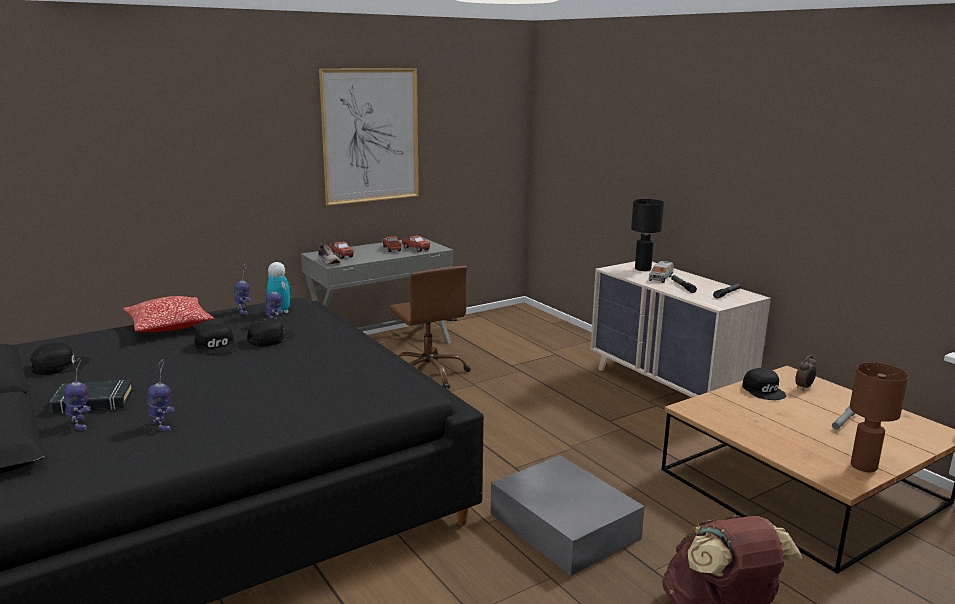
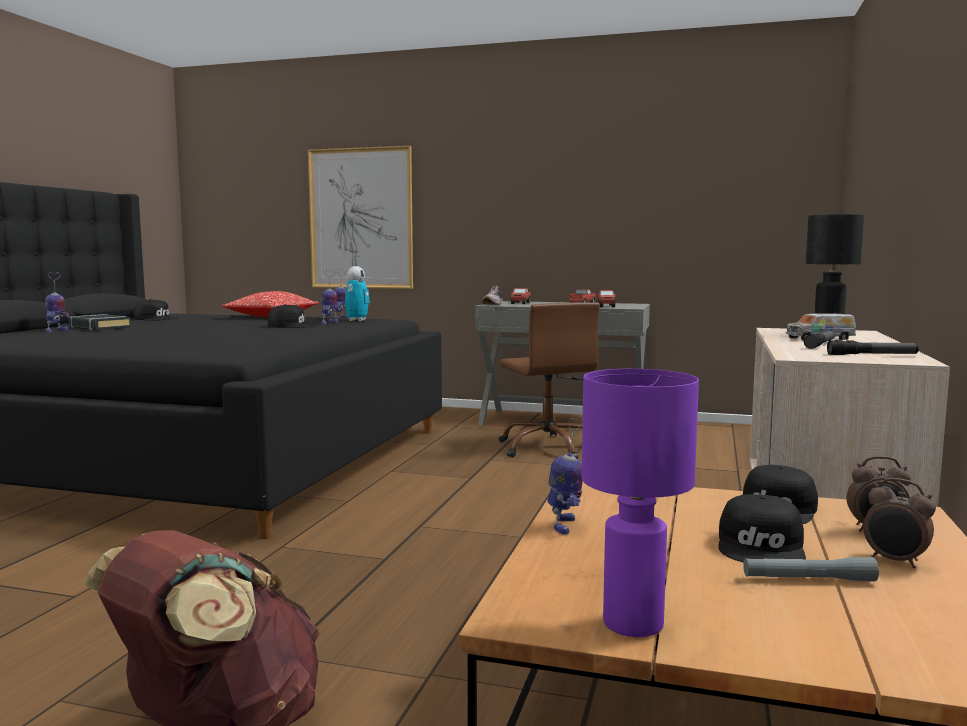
camera: 50 degrees right, 10 degrees down
toy robot [147,359,174,431] -> toy robot moved to [547,417,583,535]
black cap [195,323,238,355] -> black cap moved to [719,494,806,563]
picture [319,68,419,206] -> picture moved to [308,146,413,289]
brown office chair [389,266,470,388] -> brown office chair turned 45 degrees counterclockwise [499,302,600,459]
grey storage box [490,455,645,576] -> none
brown table lamp [850,362,909,472] -> purple table lamp [582,369,699,637]
none -> alarm clock [863,478,936,568]

